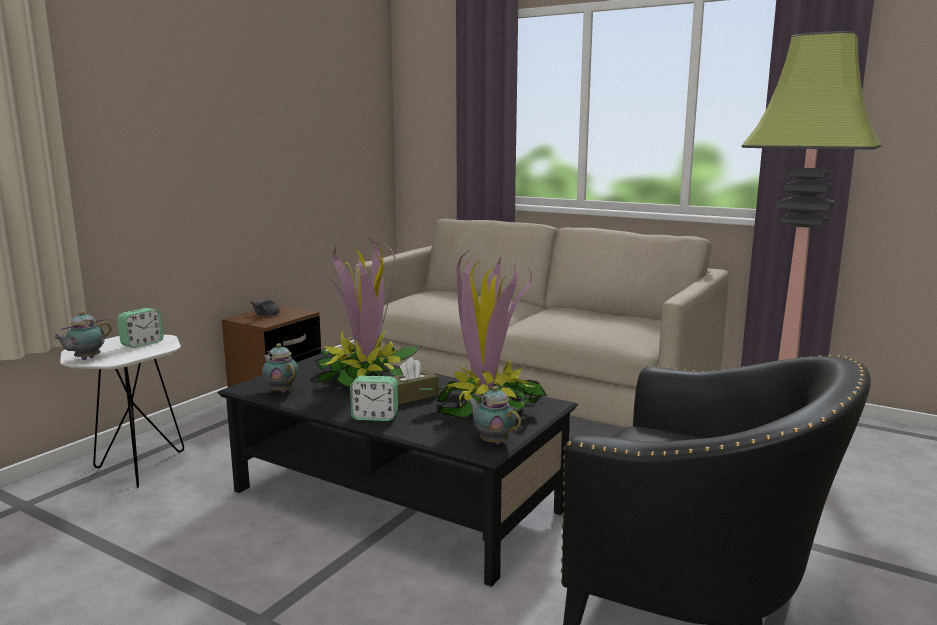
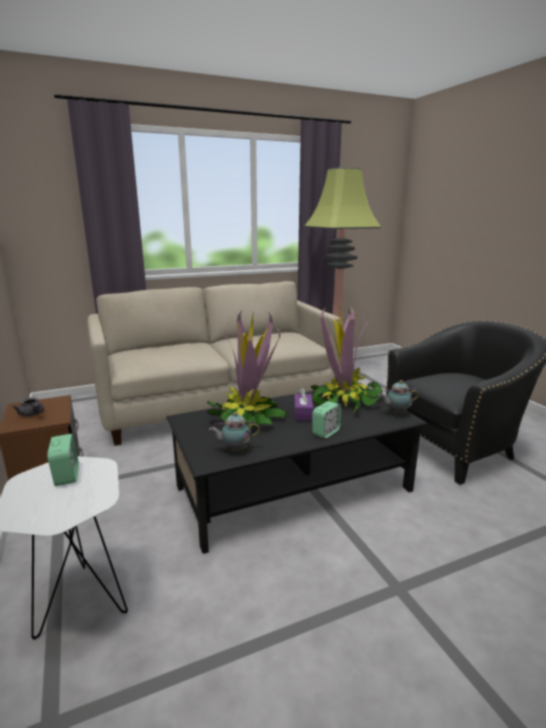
camera: 55 degrees left, 5 degrees up
teapot [53,311,112,360] -> none
brown tissue box [392,357,439,405] -> purple tissue box [294,387,313,421]

